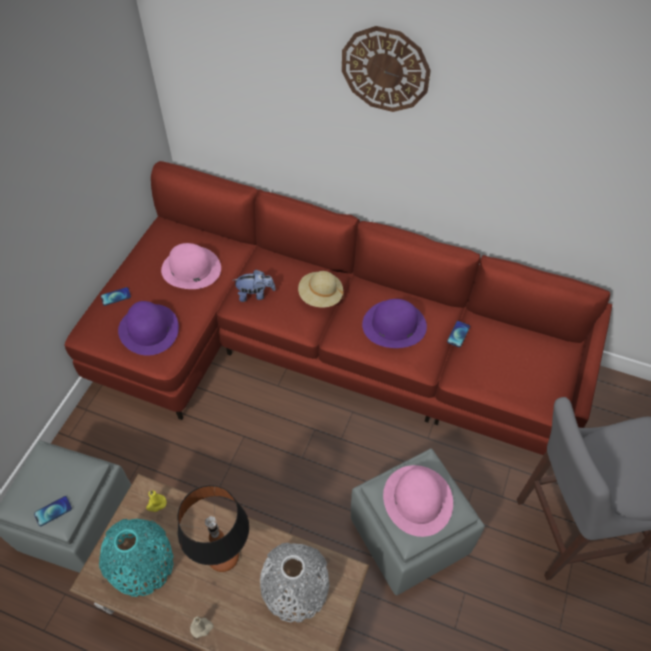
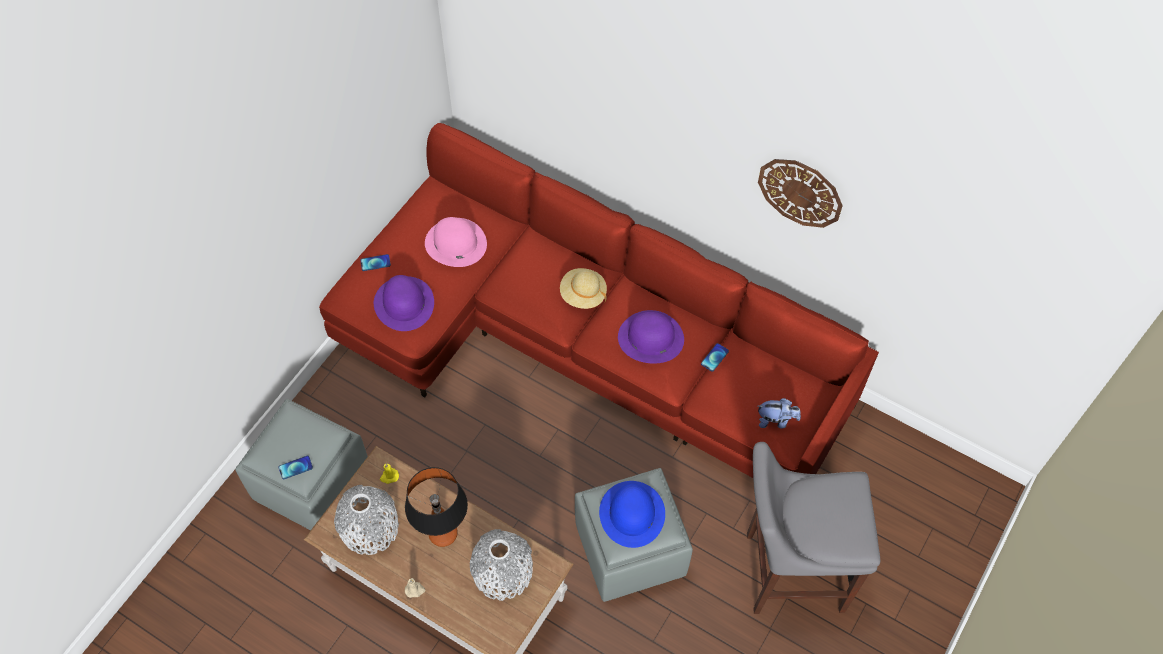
camera: 10 degrees right, 5 degrees up
turquoise vase [99,519,173,597] -> grey vase [334,485,399,555]
plush toy [234,269,276,302] -> plush toy moved to [758,398,801,429]
wall clock [342,26,431,112] -> wall clock moved to [758,159,843,228]
pink hat [383,465,453,537] -> blue hat [599,481,665,548]

